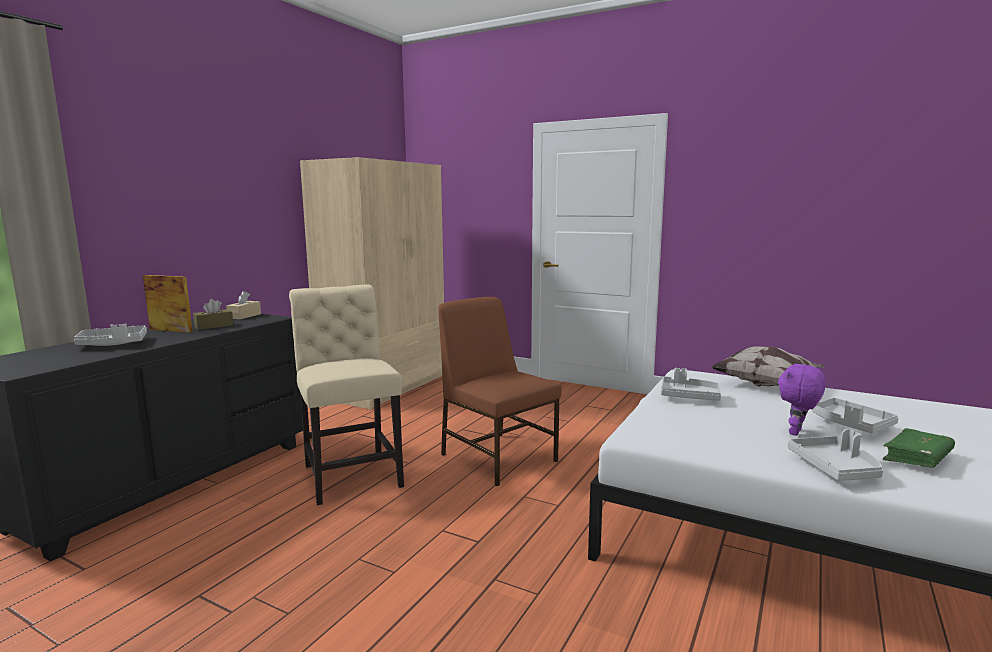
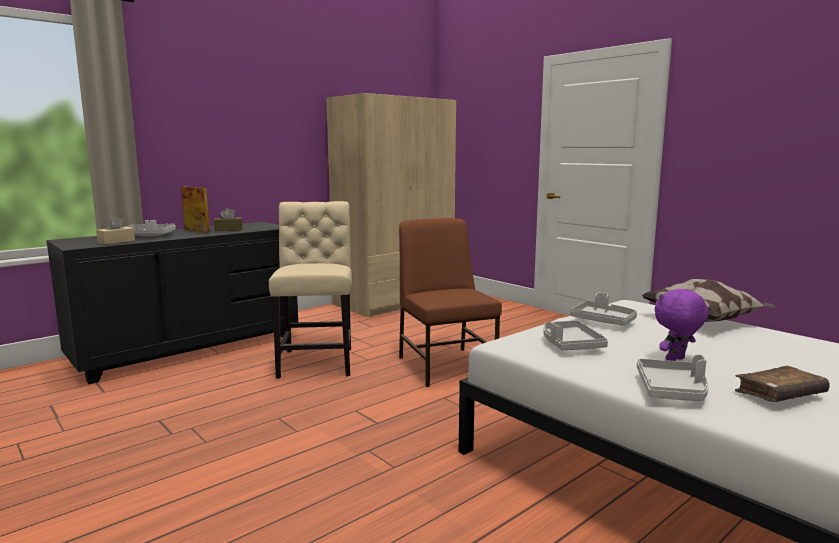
camera: 20 degrees right, 0 degrees up
beige tissue box [226,291,261,319] -> beige tissue box moved to [96,216,135,244]
grey tray [812,398,899,433] -> grey tray moved to [543,320,608,350]
green book [883,428,955,468] -> brown book [735,366,830,402]

